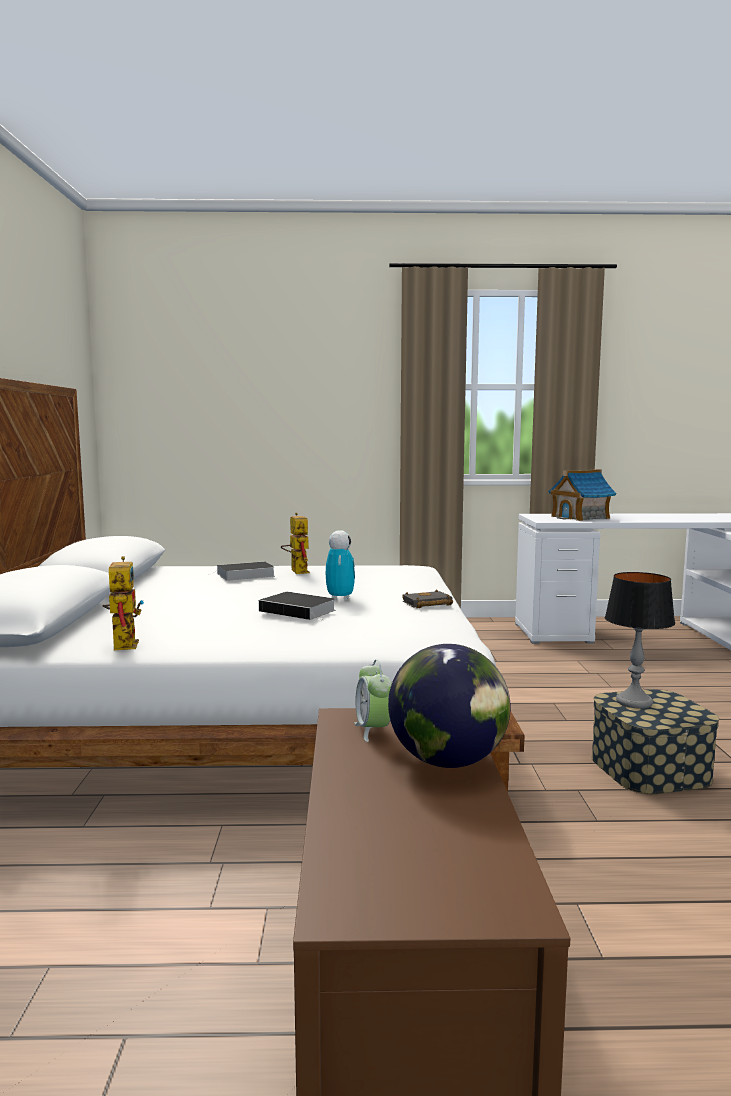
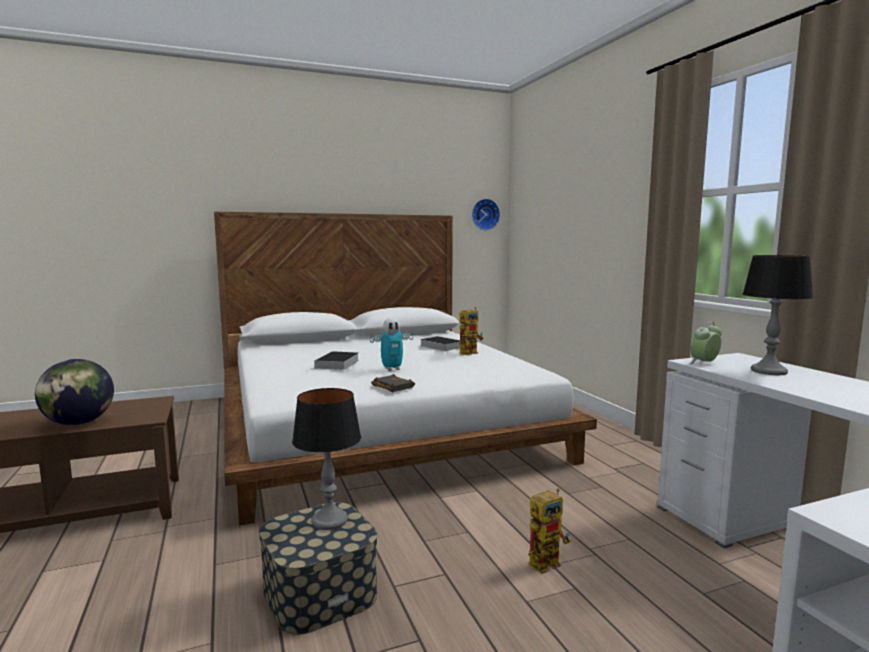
camera: 70 degrees right, 0 degrees up
toy robot [102,556,144,650] -> toy robot moved to [528,488,571,574]
alarm clock [355,660,392,742] -> alarm clock moved to [689,321,722,364]
toy house [548,469,616,521] -> table lamp [742,255,813,375]
none -> wall clock [472,199,500,231]

